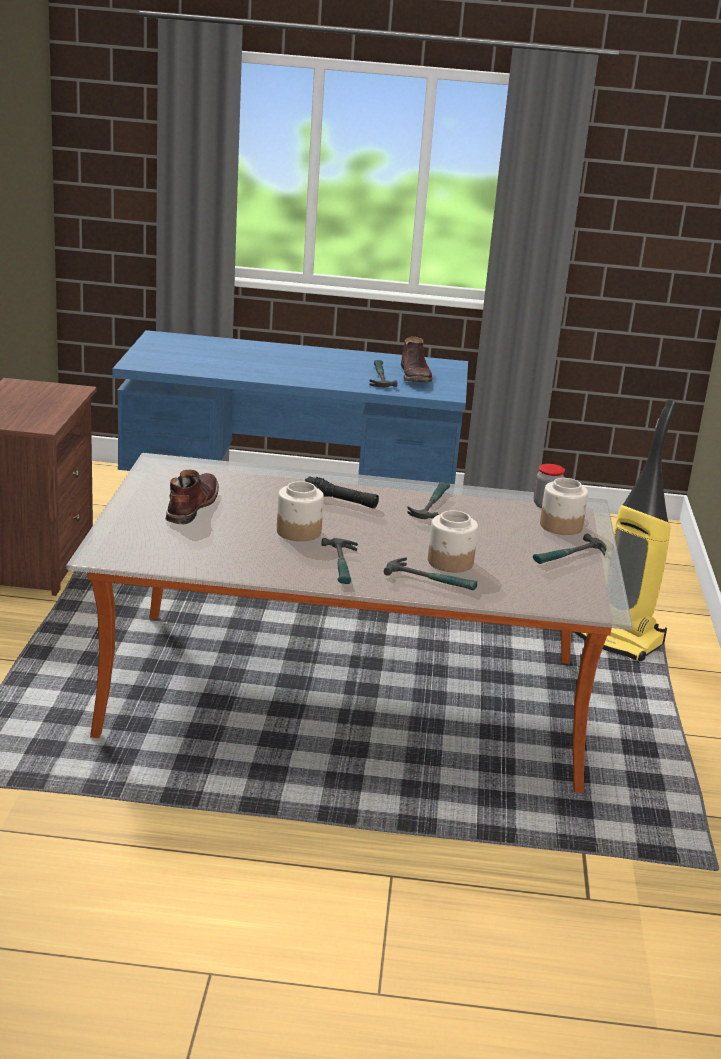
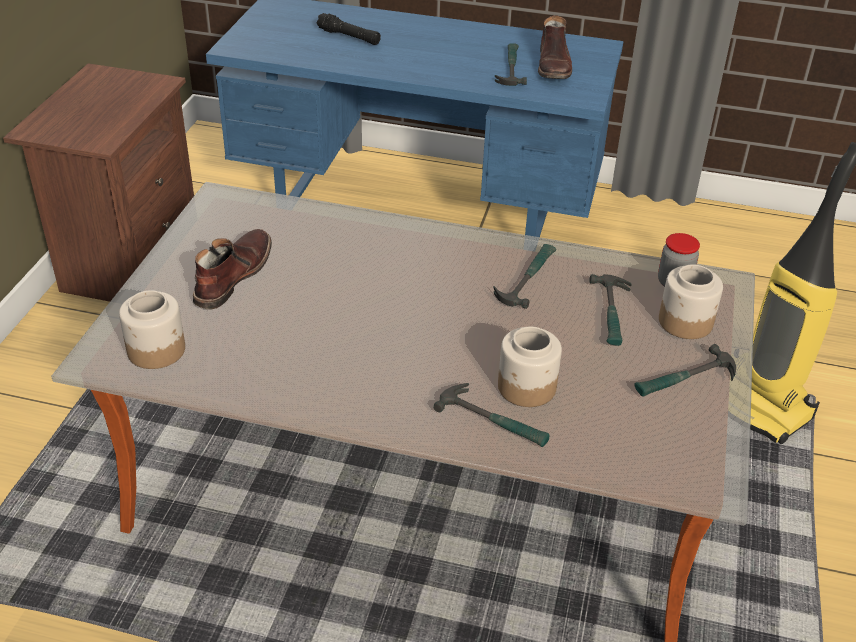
camera: 10 degrees right, 15 degrees up
jar [277,481,324,541] -> jar moved to [119,290,185,369]
black flashlight [305,476,379,509] -> black flashlight moved to [316,13,381,45]
hammer [321,538,358,584] -> hammer moved to [589,274,631,346]

